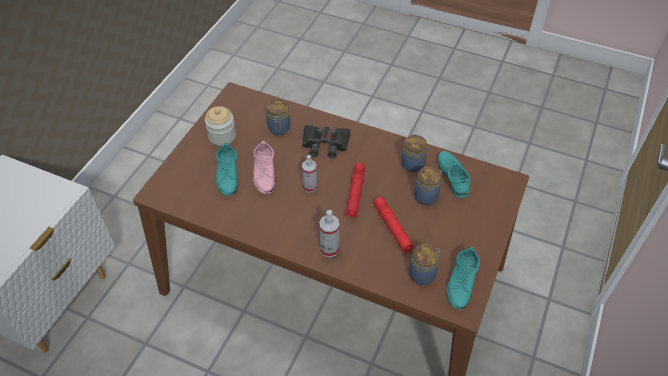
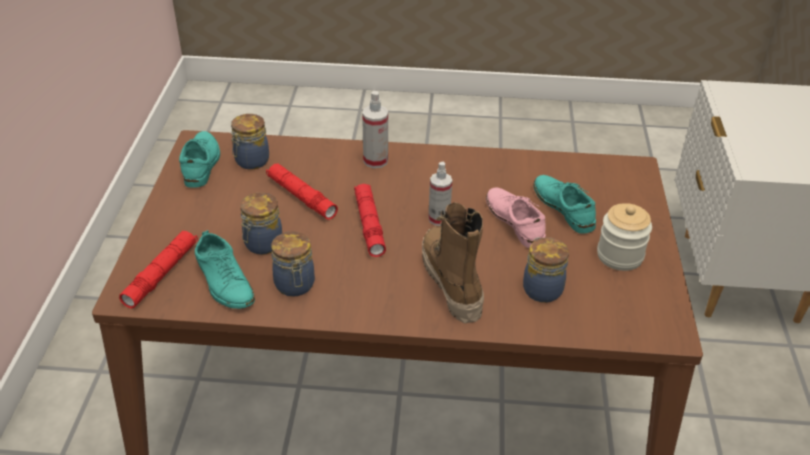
camera: 160 degrees right, 10 degrees down
black binoculars [302,125,351,158] -> boot [422,202,484,323]
none -> red flashlight [119,231,198,309]

